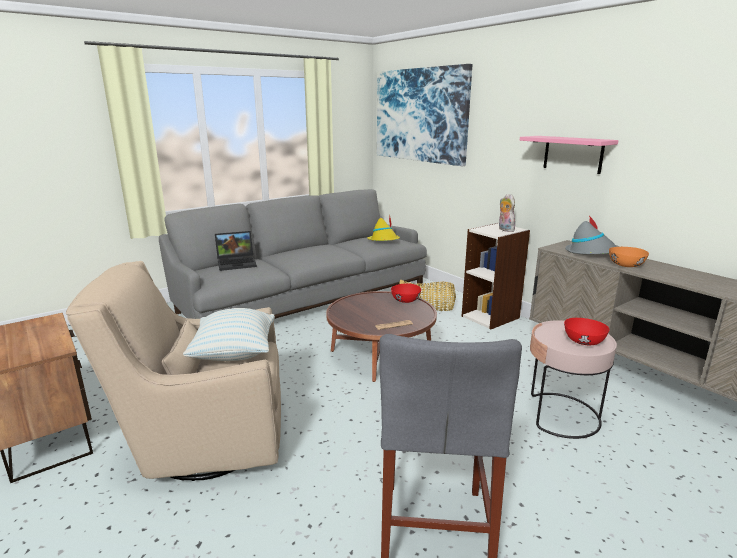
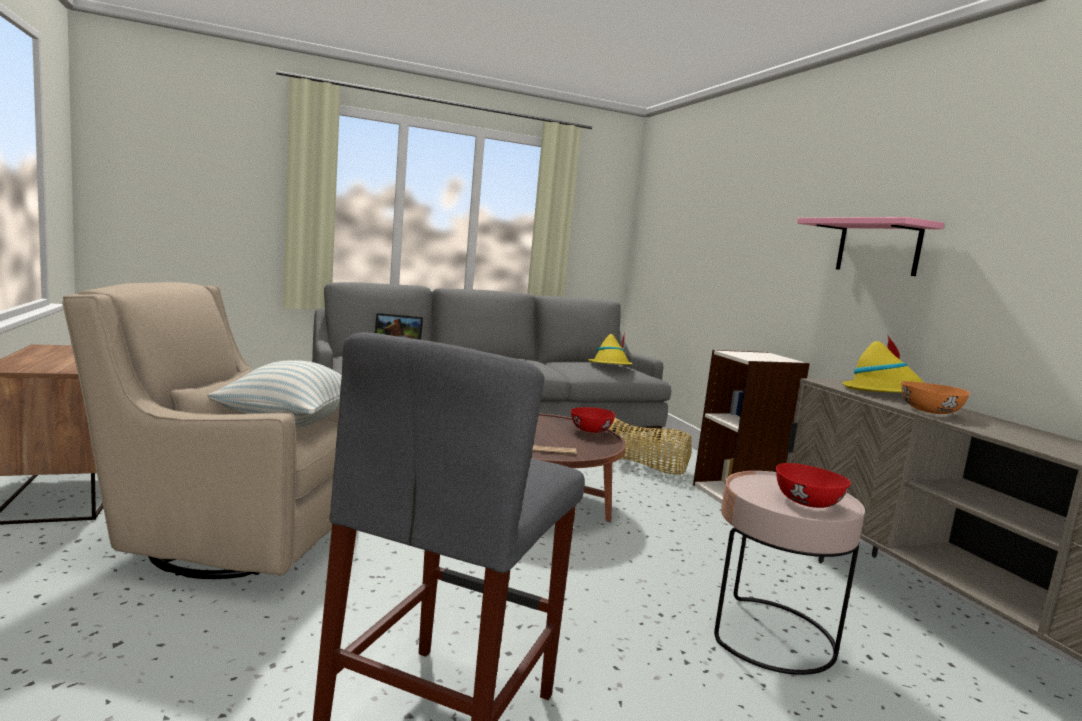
camera: 15 degrees right, 10 degrees down
picture [377,64,472,166] -> none
plush toy [499,194,515,232] -> none
grey hat [565,215,620,255] -> yellow hat [842,336,924,393]

